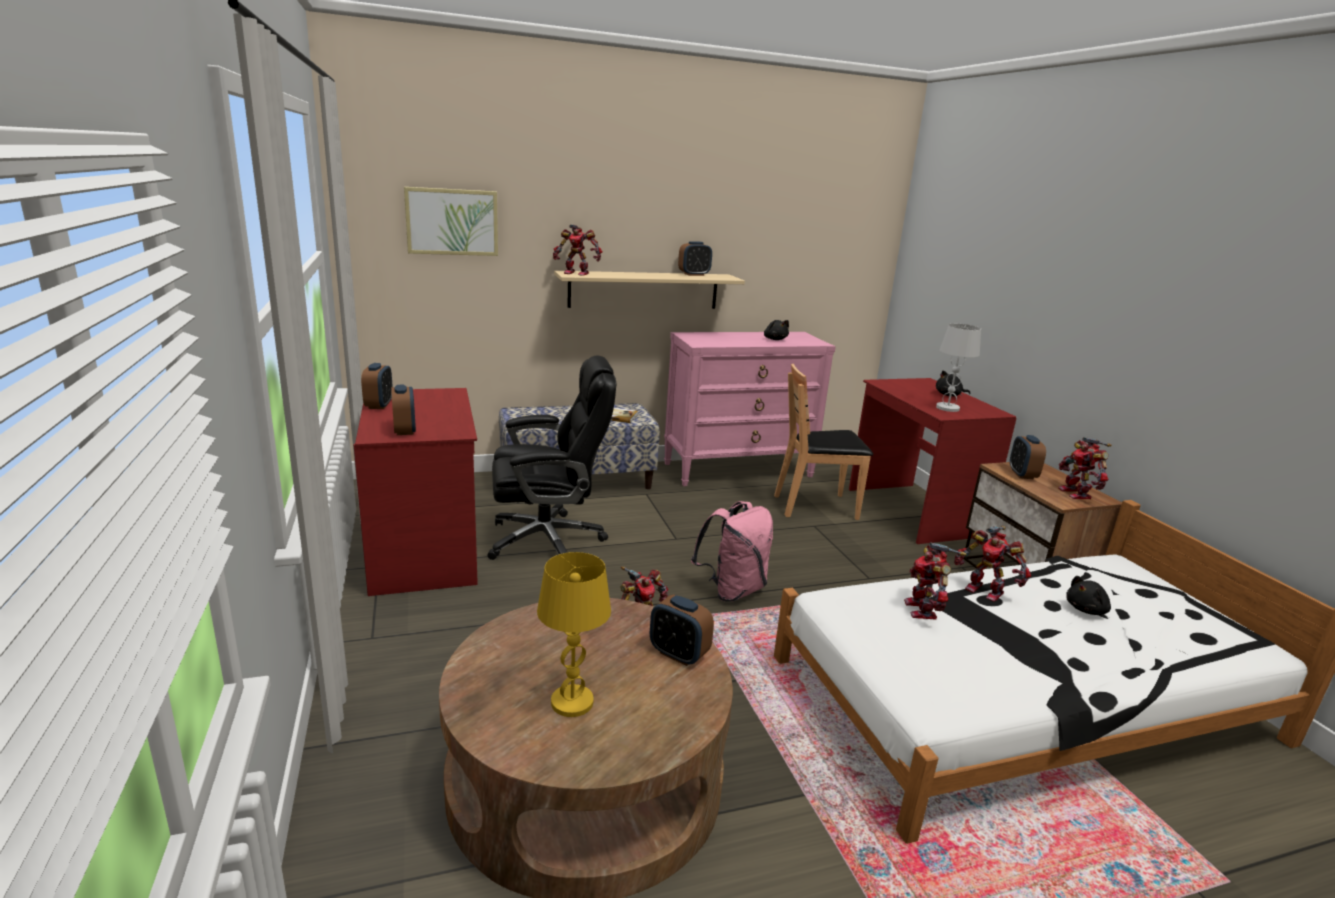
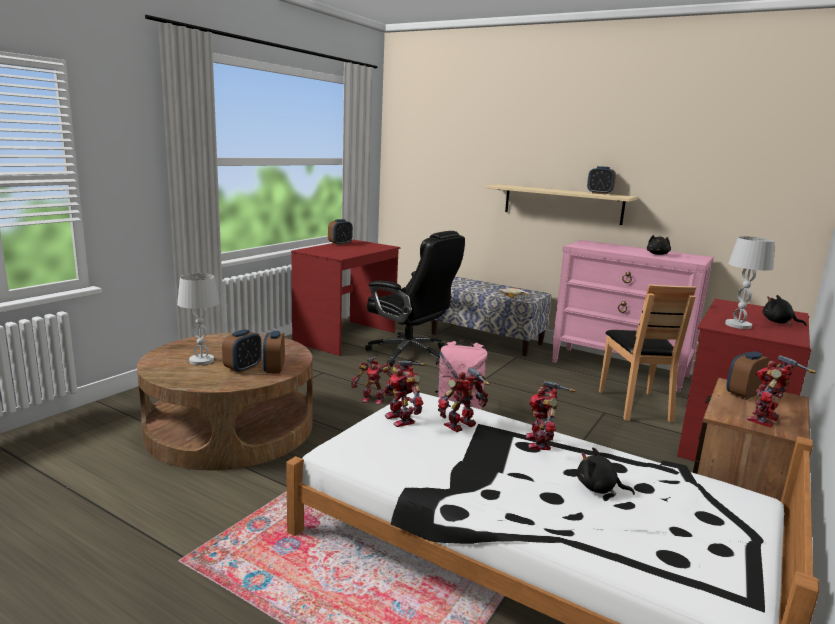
camera: 50 degrees right, 5 degrees down
alarm clock [391,385,416,435] -> alarm clock moved to [222,329,262,373]
picture [404,187,498,256] -> none
yellow table lamp [537,552,611,717] -> white table lamp [177,273,220,365]
toy robot [553,224,602,276] -> toy robot moved to [383,361,426,427]
brown chair [774,364,873,520] -> brown chair turned 135 degrees counterclockwise [599,284,696,423]

